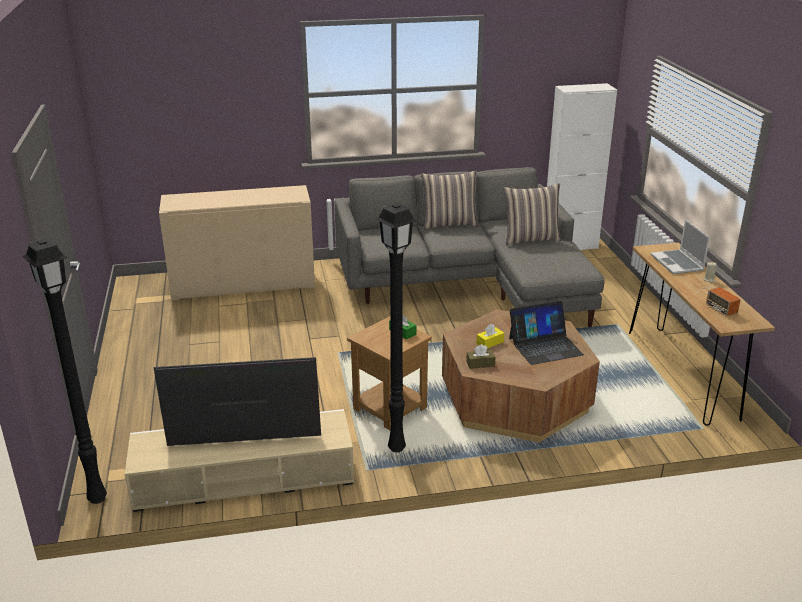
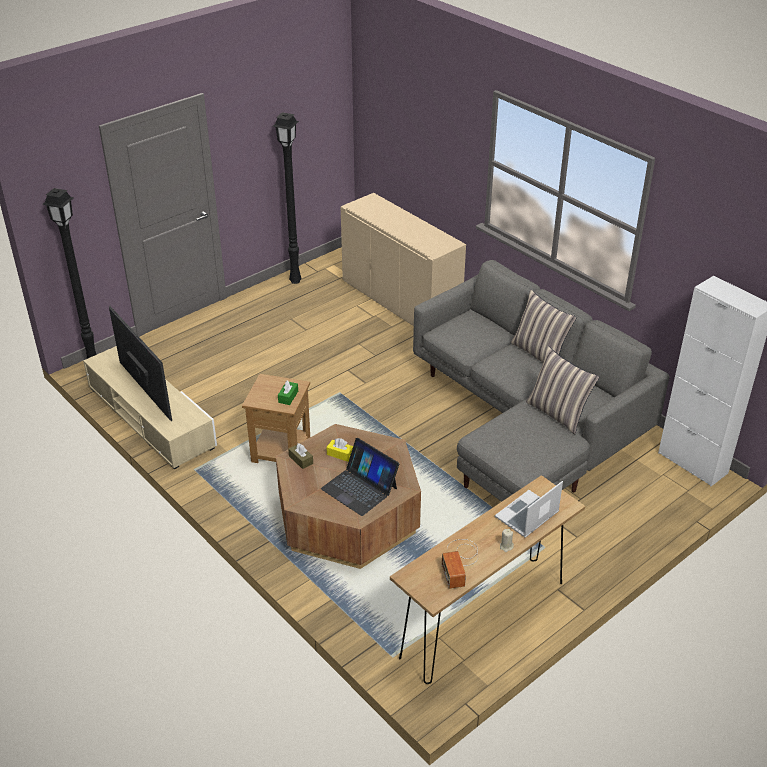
camera: 60 degrees right, 10 degrees up
black floor lamp [376,202,417,452] -> black floor lamp moved to [273,112,301,284]
radio [698,287,740,316] -> radio turned 45 degrees counterclockwise [442,539,478,589]

